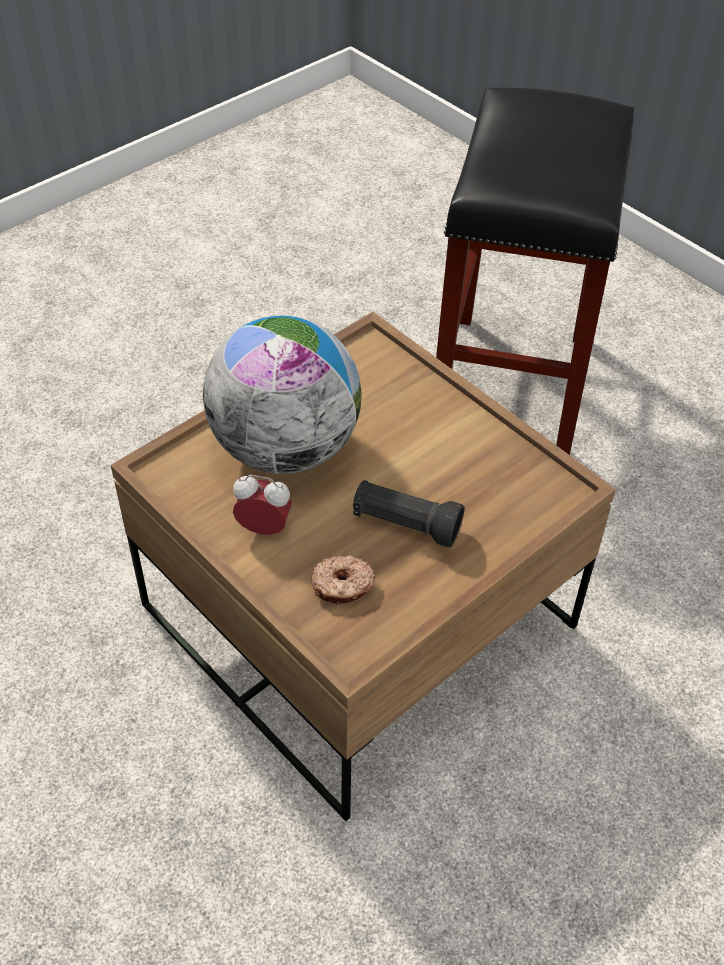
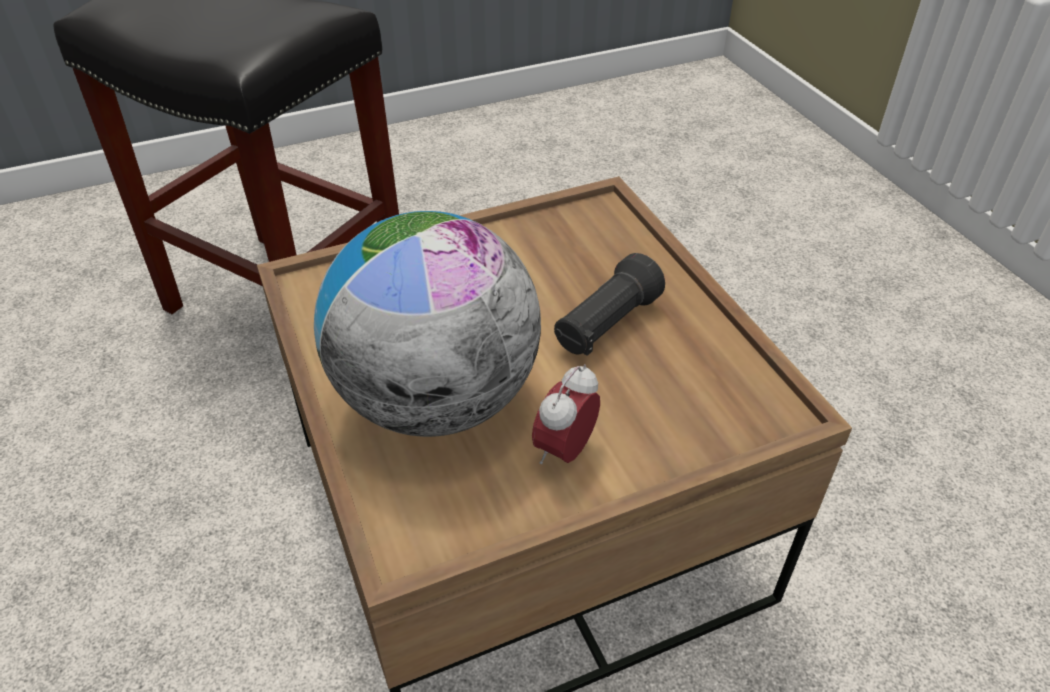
camera: 70 degrees left, 5 degrees down
donut [311,555,376,605] -> none

